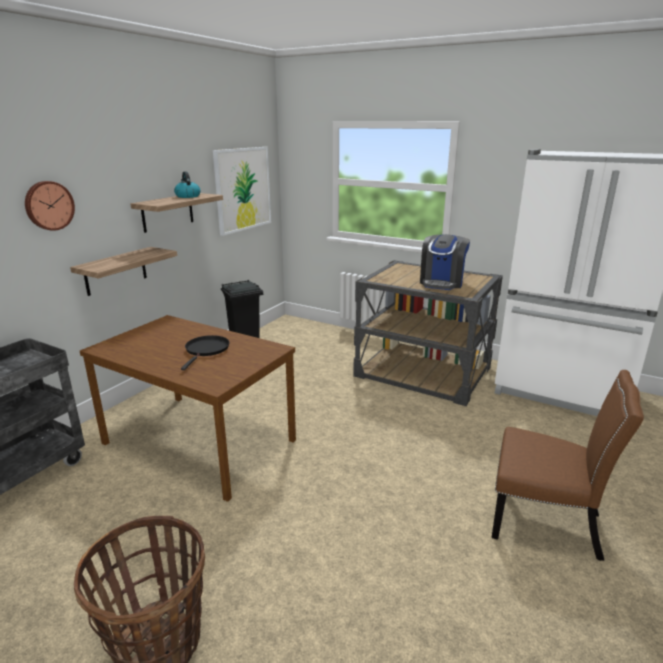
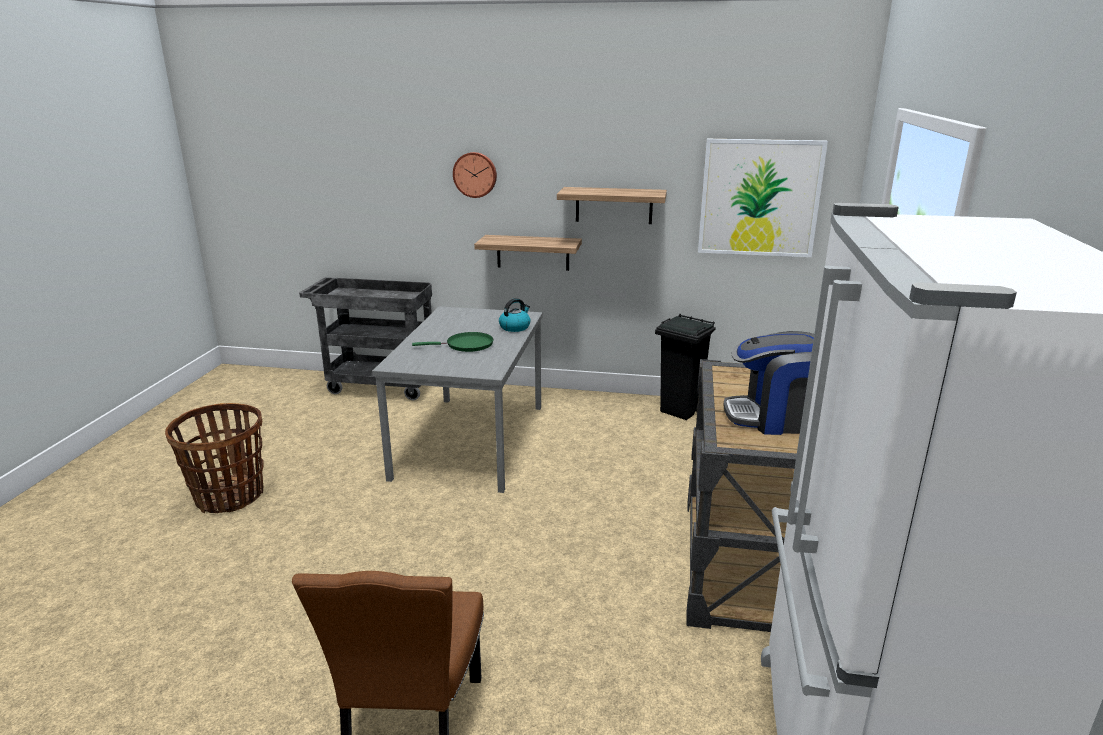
camera: 70 degrees right, 0 degrees up
brown dining table [80,315,296,502] -> grey dining table [372,306,543,493]
kettle [174,171,201,198] -> kettle moved to [499,298,531,332]
black frying pan [181,335,229,370] -> green frying pan [412,332,494,352]

